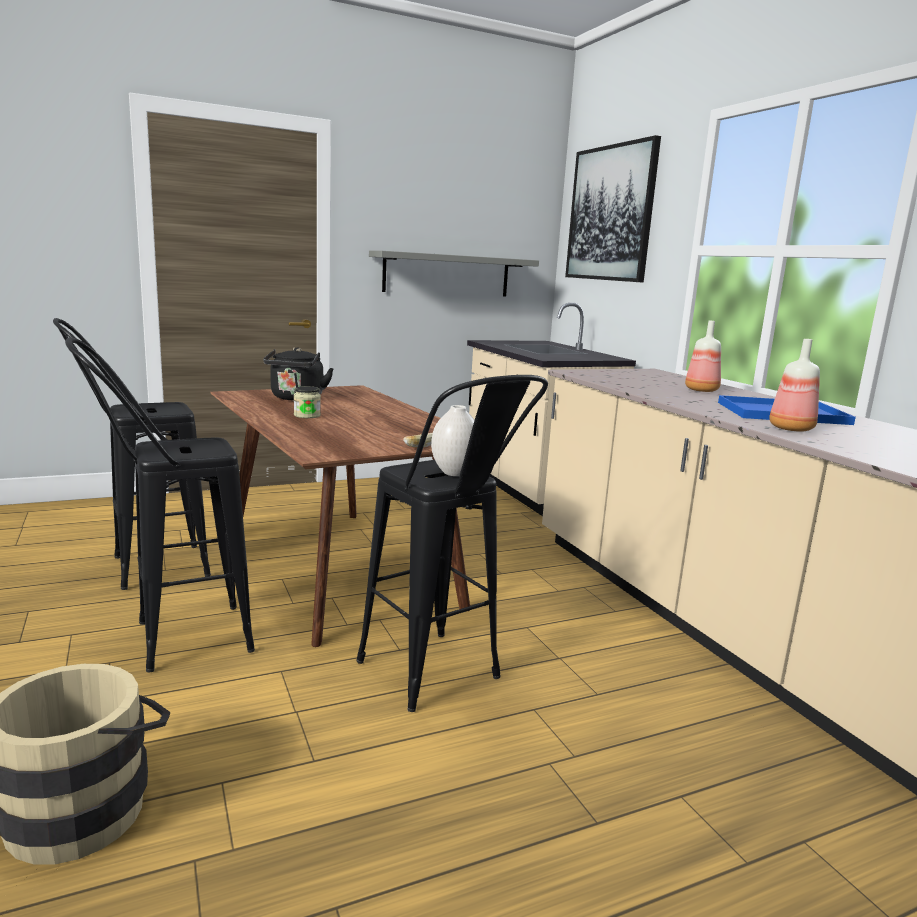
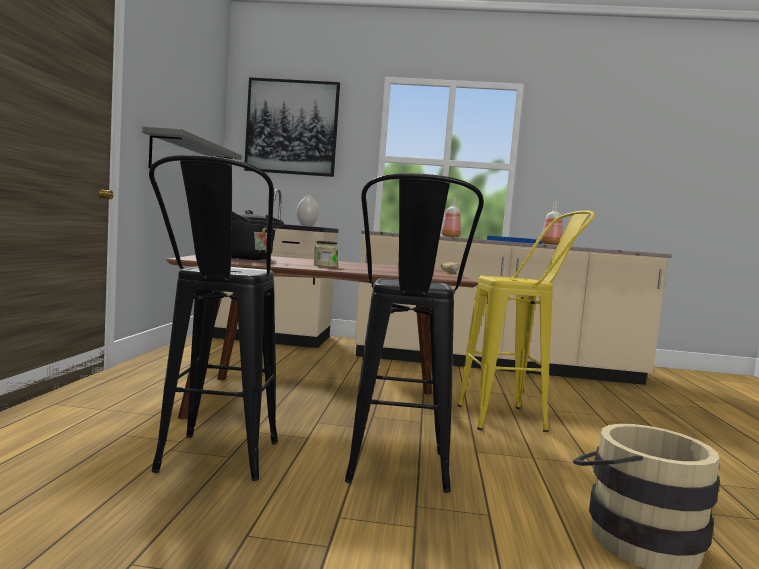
camera: 60 degrees left, 10 degrees down
black stool [356,375,548,712] -> yellow stool [457,210,595,432]
white vase [431,405,474,476] -> white vase moved to [297,195,319,226]

